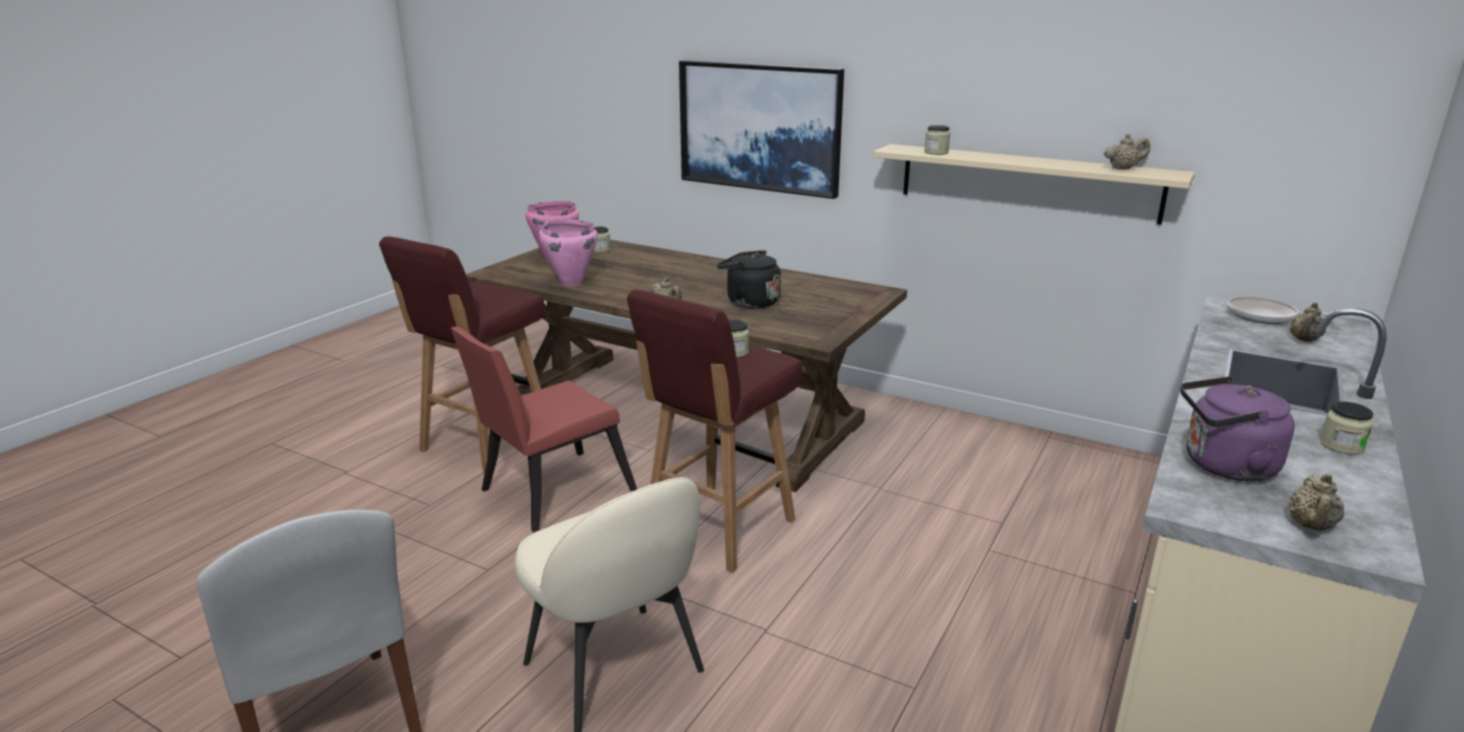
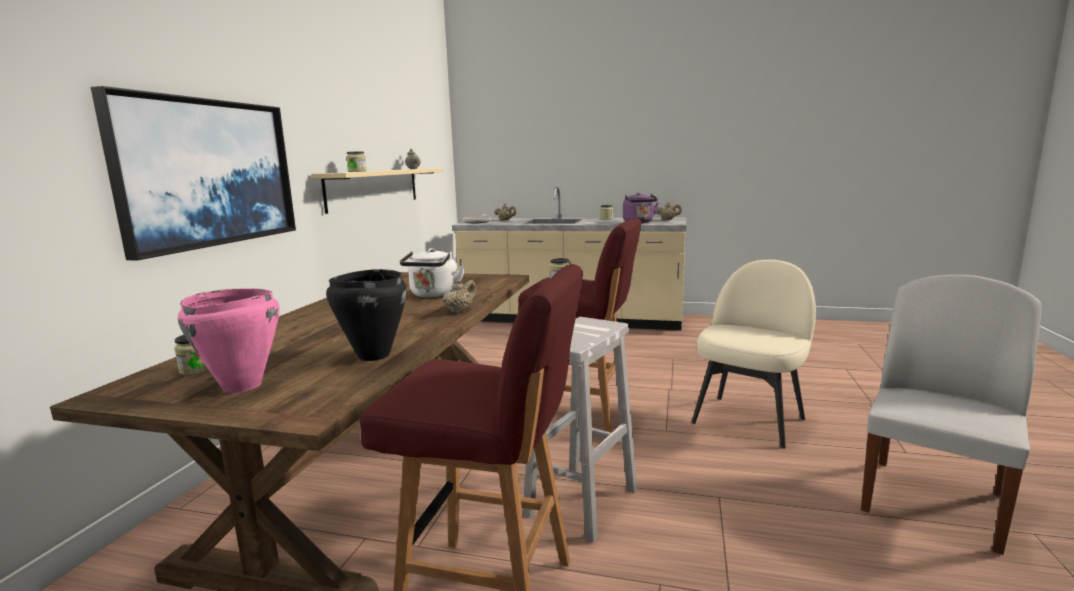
camera: 105 degrees left, 10 degrees down
red chair [451,327,637,532] -> white stool [523,317,637,543]
pink cooking pot [539,219,598,286] -> black cooking pot [326,269,407,361]
black kettle [717,250,781,309] -> white kettle [400,248,465,298]

